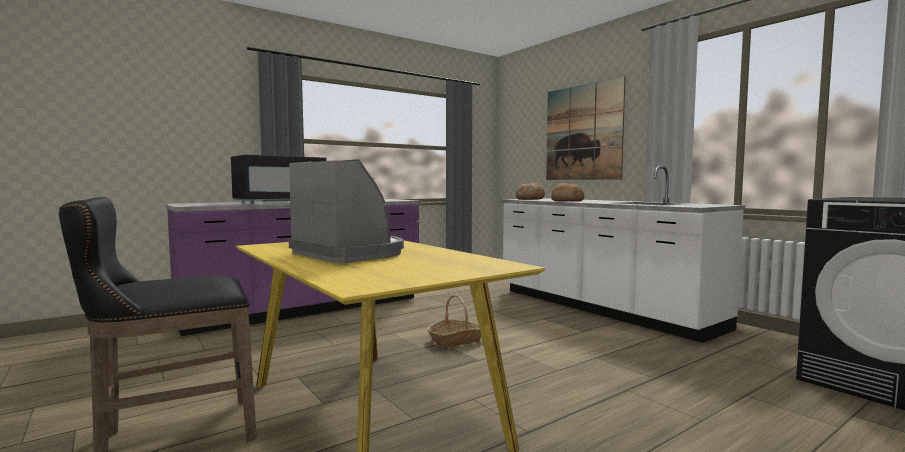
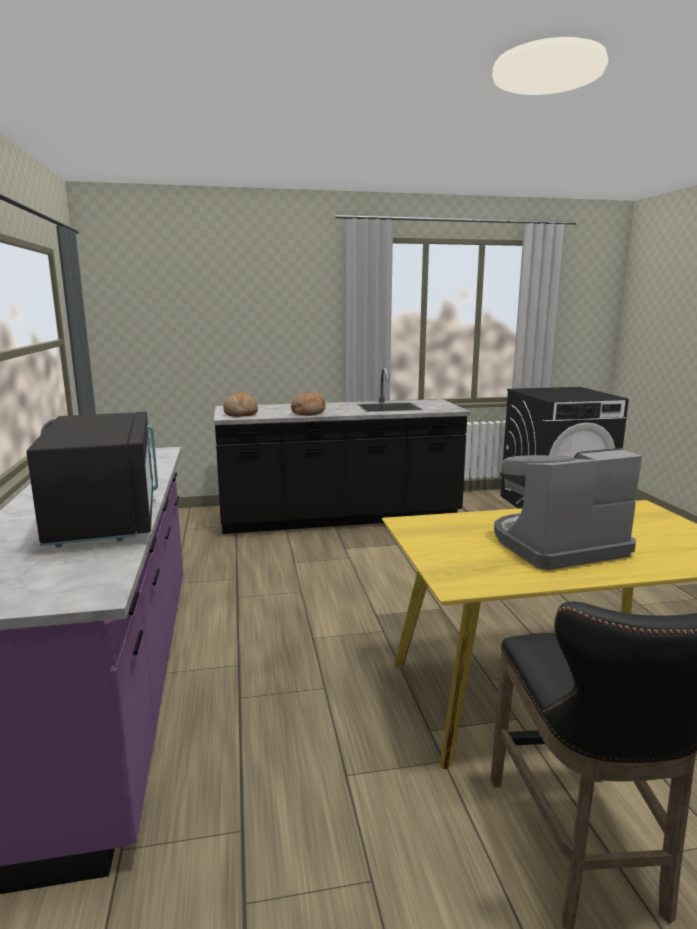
camera: 65 degrees left, 10 degrees up
basket [427,295,481,348] -> none
white counter [500,166,745,343] -> black counter [214,368,470,534]
picture [546,76,625,180] -> none

